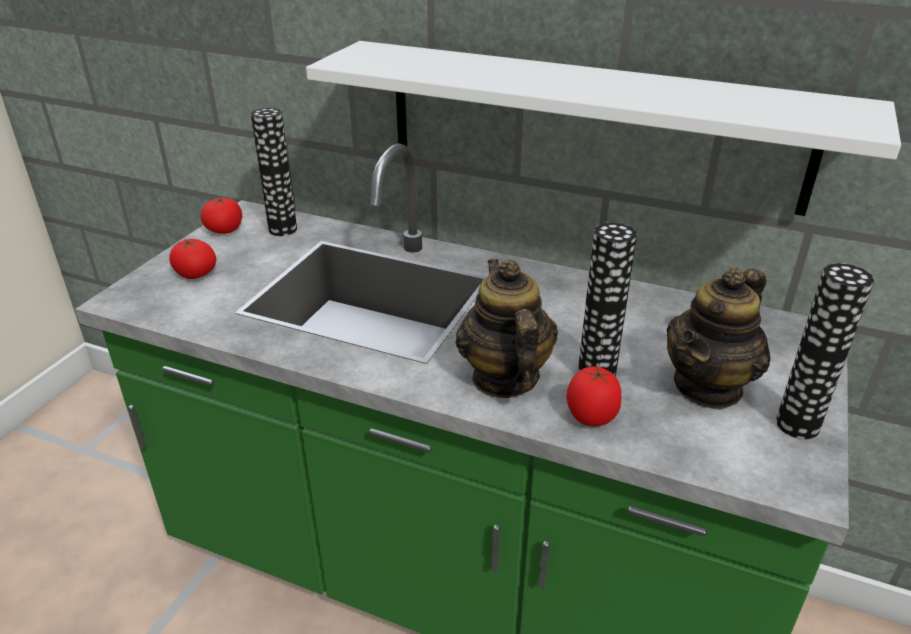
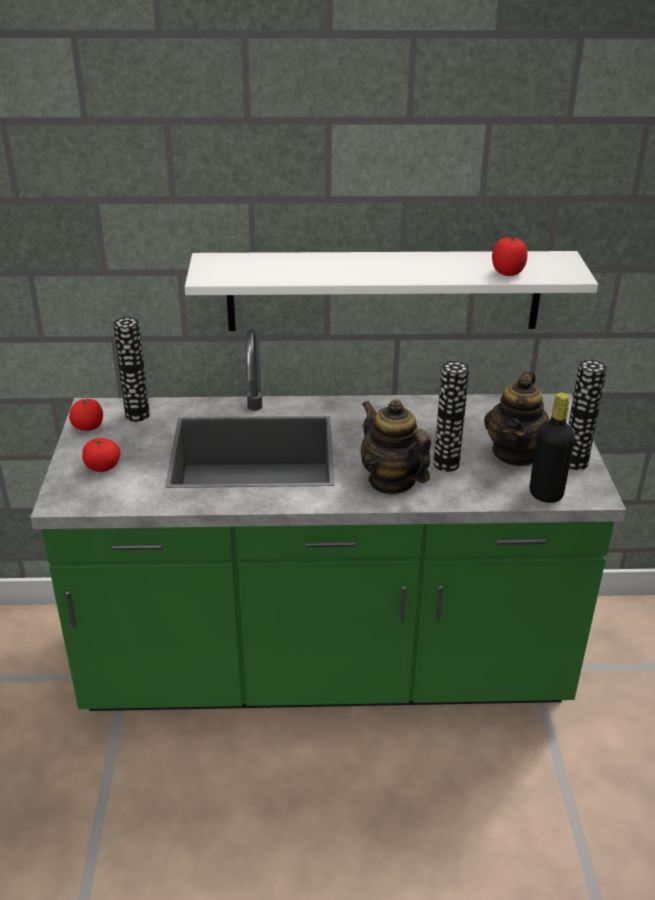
camera: 25 degrees left, 0 degrees up
tomato [567,366,622,426] -> tomato moved to [492,237,527,276]
none -> black bottle [529,393,575,503]

